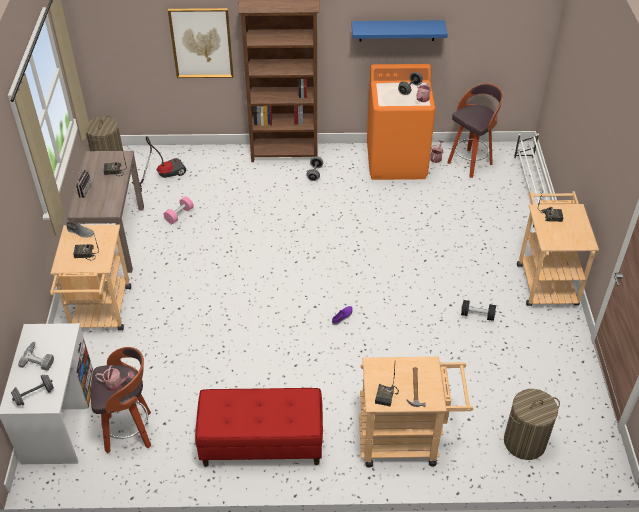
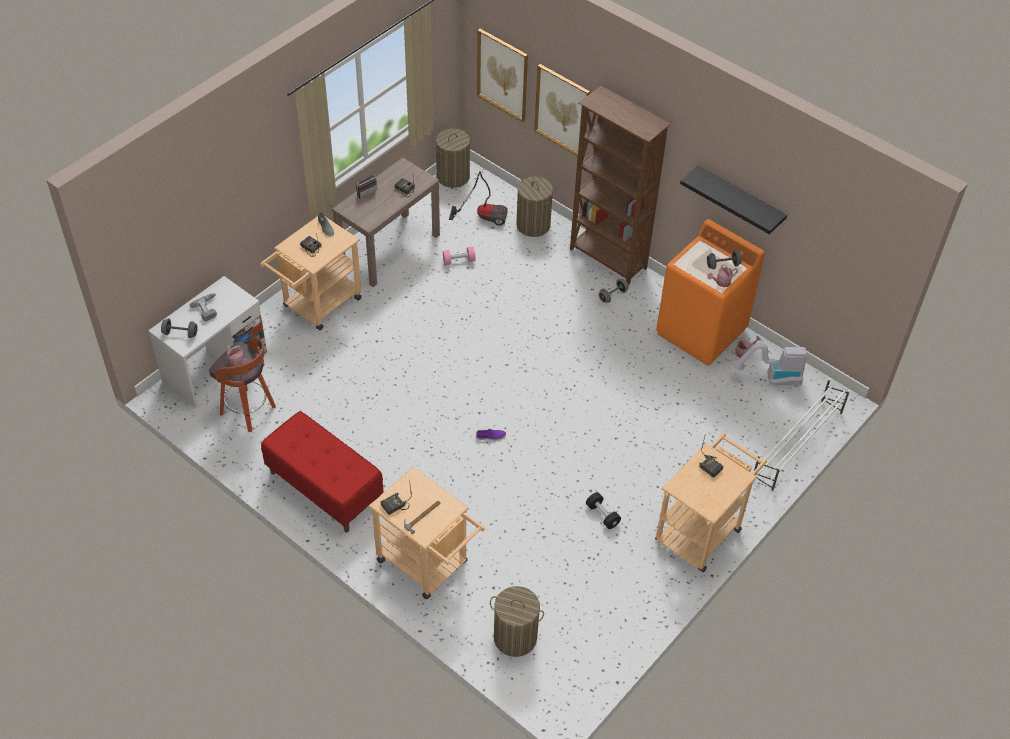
camera: 40 degrees right, 5 degrees up
blue shelf [351,20,448,42] -> black shelf [680,166,787,234]
stool [448,83,503,178] -> vacuum cleaner [732,343,807,387]
none -> picture [477,29,528,122]
none -> laundry basket [516,176,553,237]

